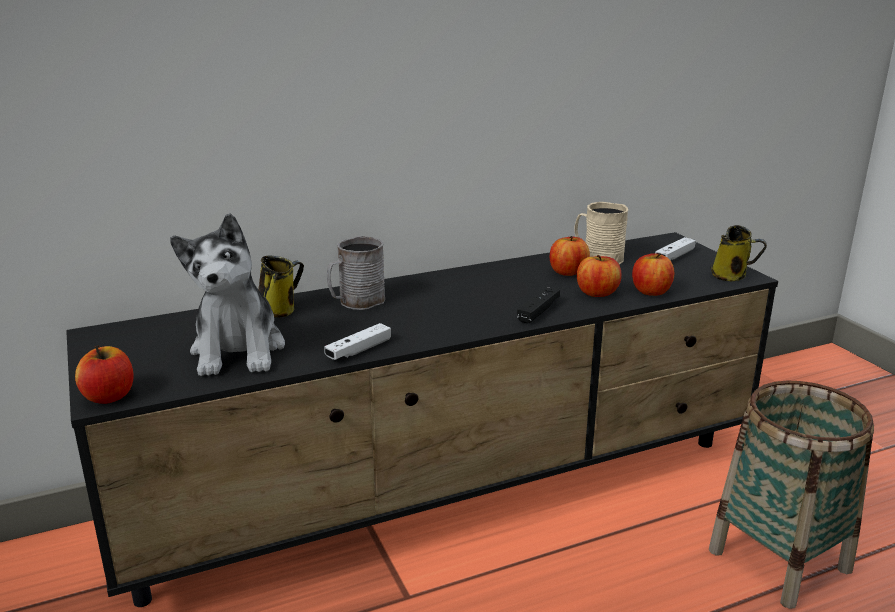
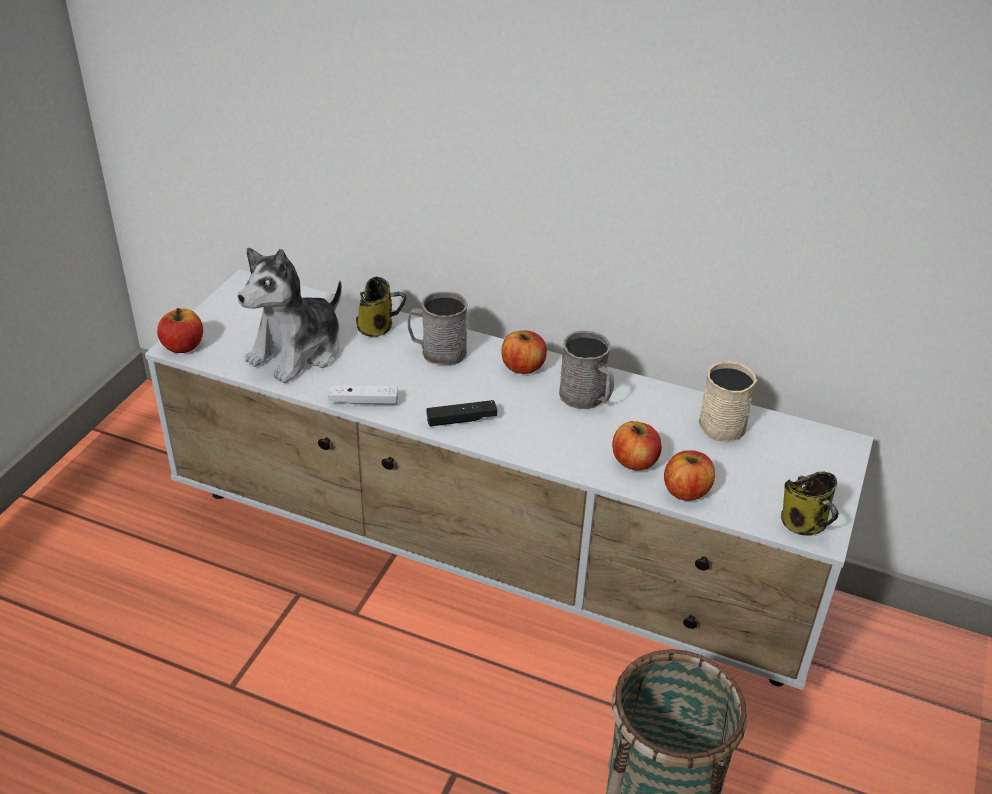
camera: 45 degrees right, 15 degrees up
black tv stand [66,232,778,607] -> white tv stand [145,269,874,690]
black game controller [517,286,560,324] -> black game controller moved to [426,400,497,426]
apple [550,236,590,276] -> apple moved to [501,330,547,374]
white game controller [655,237,696,260] -> none
none -> grey mug [559,331,614,409]

